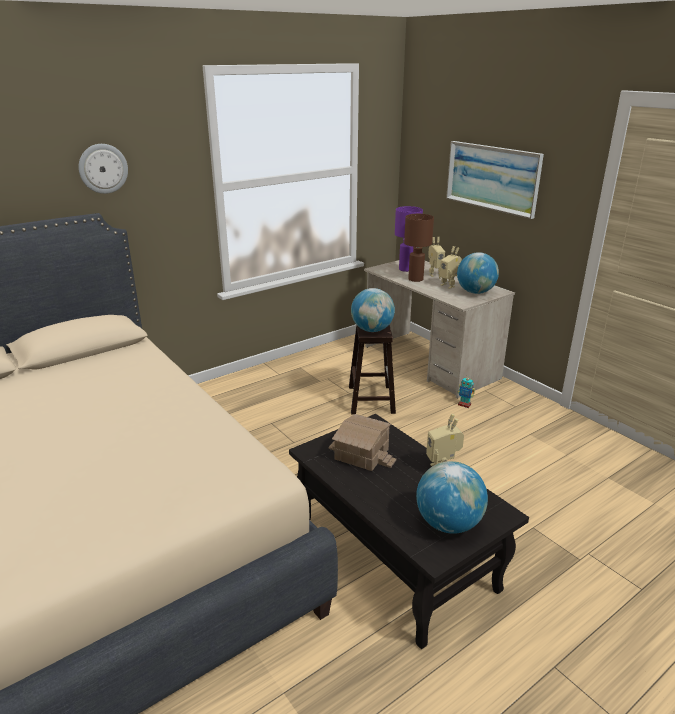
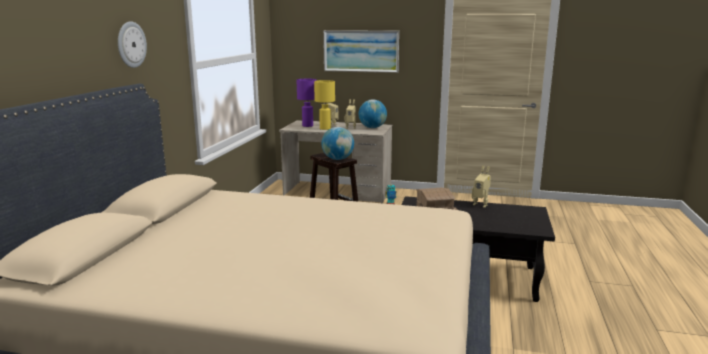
camera: 40 degrees left, 10 degrees down
brown table lamp [404,214,434,282] -> yellow table lamp [314,80,335,130]
globe [416,461,488,534] -> none

